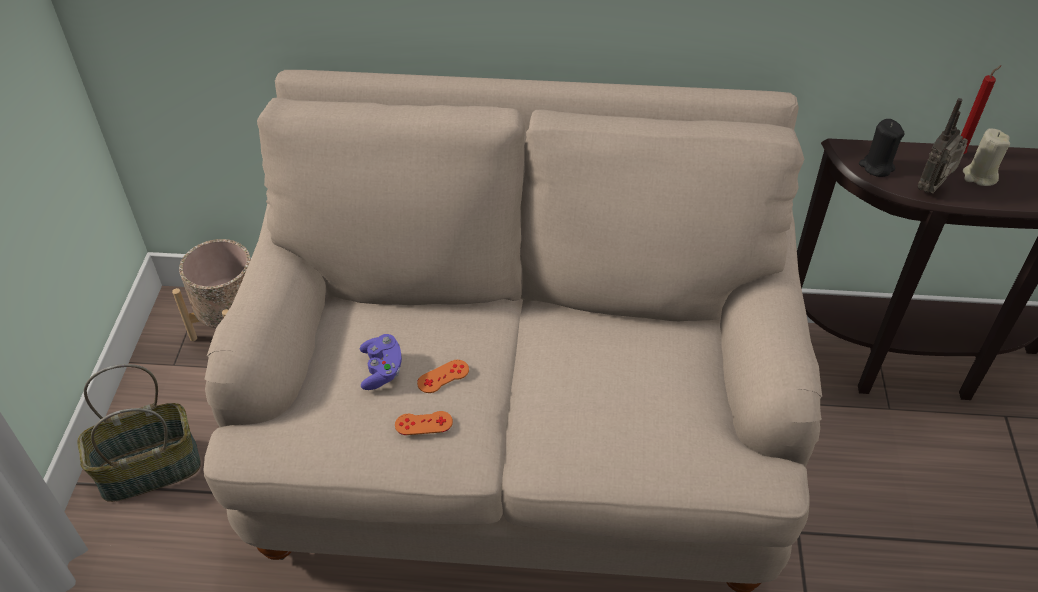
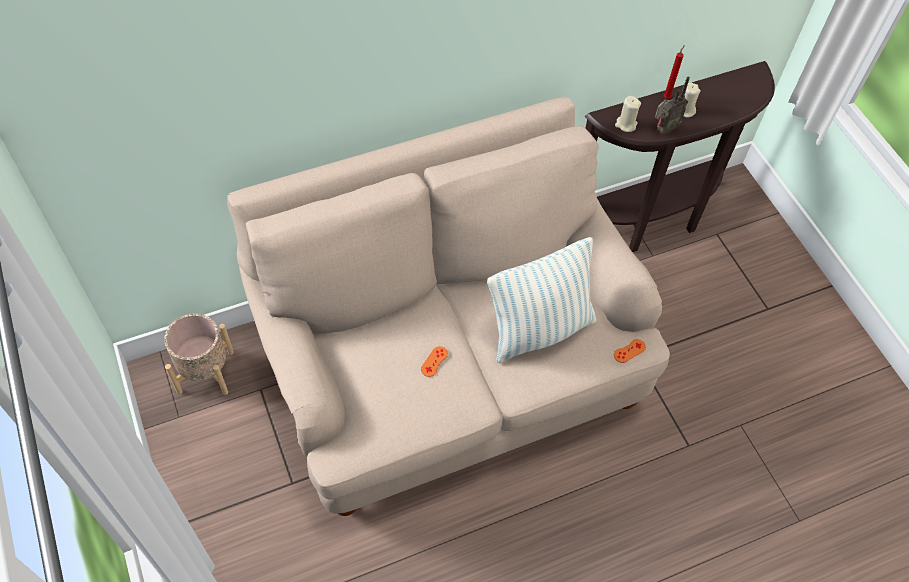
camera: 30 degrees left, 10 degrees up
basket [77,364,201,502] -> none
purple game controller [360,334,402,390] -> none
orange game controller [395,411,453,435] -> orange game controller moved to [614,339,646,363]
black candle [859,119,905,177] -> beige candle [615,96,641,132]
radio [917,98,968,194] -> radio turned 135 degrees counterclockwise [655,77,690,134]
none -> pillow [487,237,597,363]

